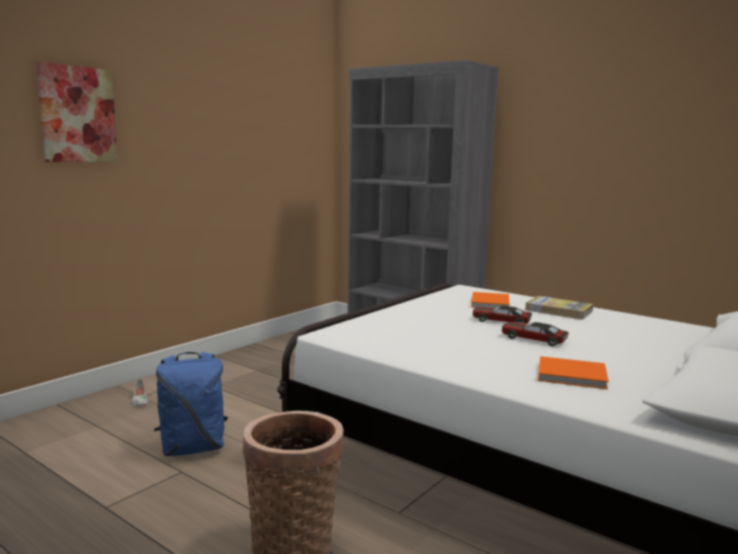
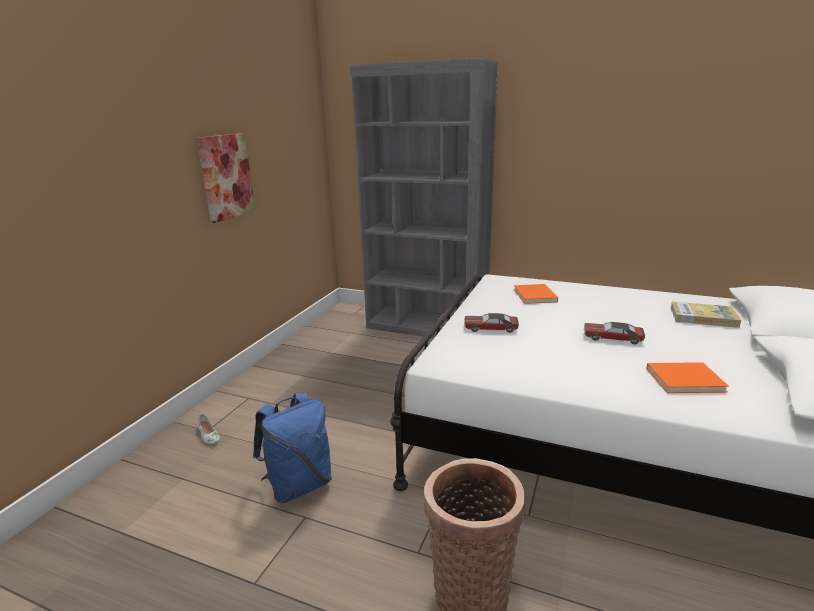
camera: 15 degrees left, 10 degrees up
picture [36,62,118,162] -> picture moved to [197,133,255,223]
toy car [472,305,532,324] -> toy car moved to [464,313,519,333]
book [525,296,593,320] -> book moved to [670,301,741,328]

